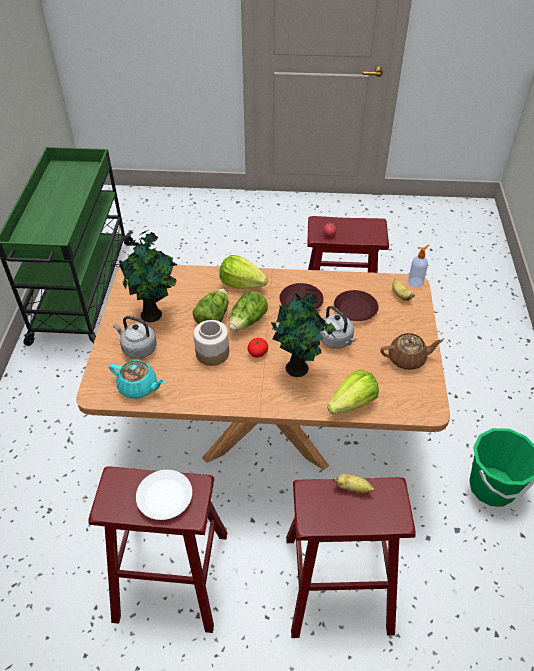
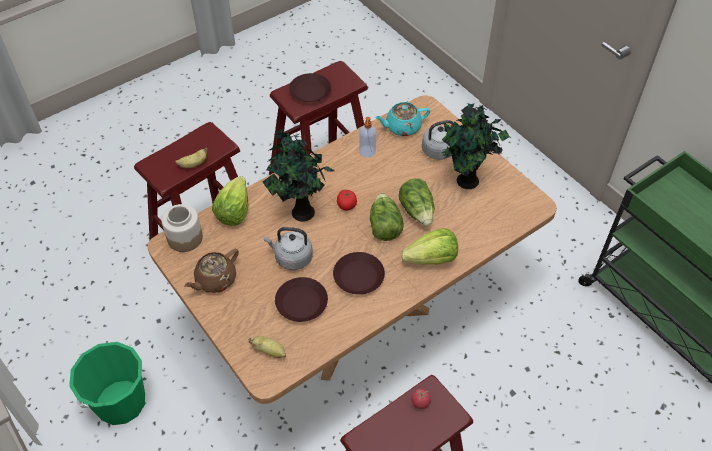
camera: 140 degrees right, 5 degrees up
white plate [136,470,192,520] -> brown plate [289,73,331,102]
jar [193,320,229,366] -> jar moved to [161,204,203,252]
soap dispenser [408,245,429,288] -> soap dispenser moved to [359,117,376,158]

